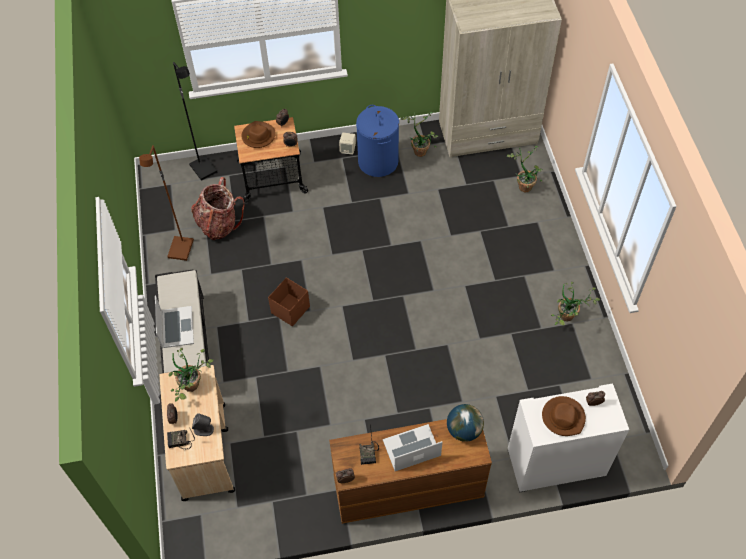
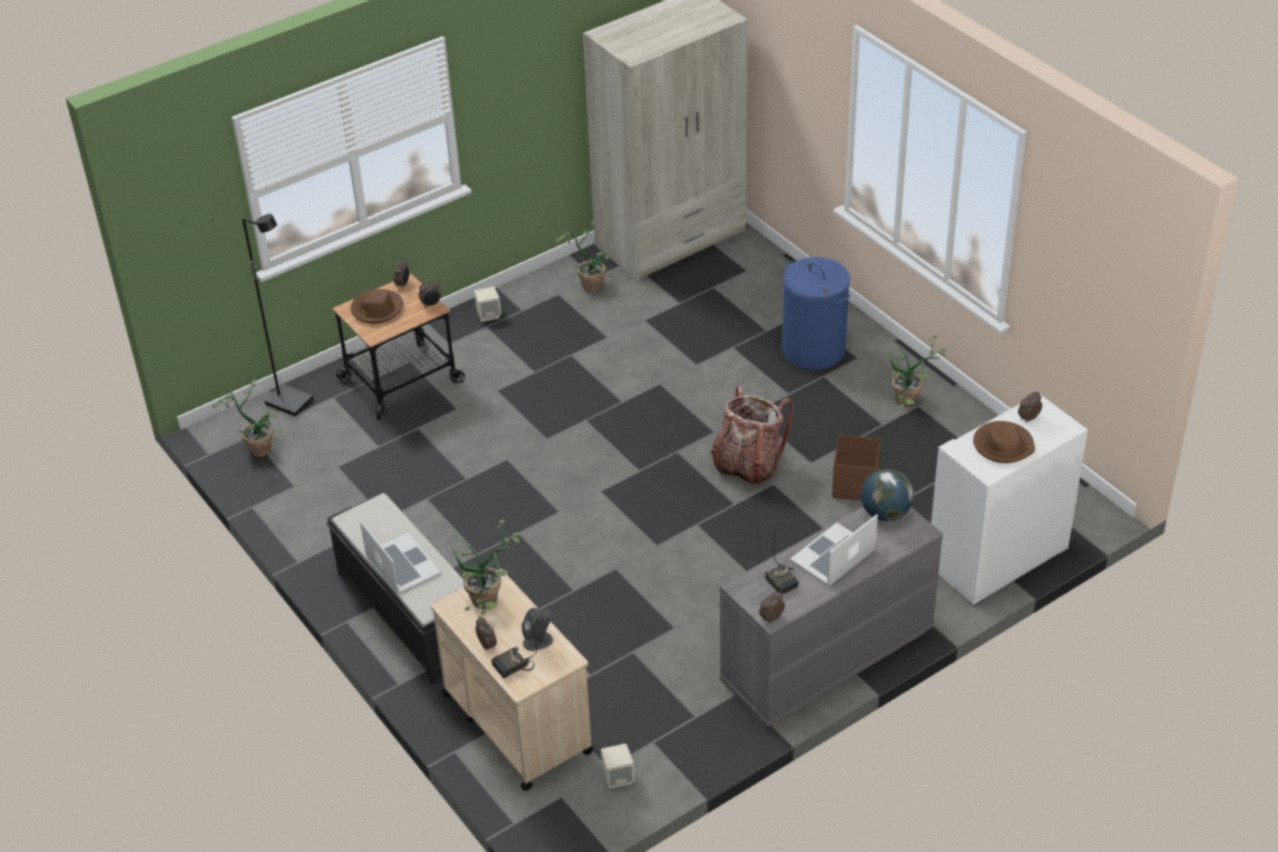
camera: 25 degrees left, 15 degrees down
brown floor lamp [139,145,194,261] -> none
backpack [191,177,244,240] -> backpack moved to [711,385,793,485]
brown storage box [268,277,310,327] -> brown storage box moved to [832,434,881,501]
brown dresser [329,419,492,524] -> grey dresser [720,507,943,727]
blue laundry basket [356,105,399,177] -> blue laundry basket moved to [782,257,850,370]
potted plant [506,146,543,192] -> potted plant moved to [212,380,284,457]
none -> beige speaker [601,744,635,788]

